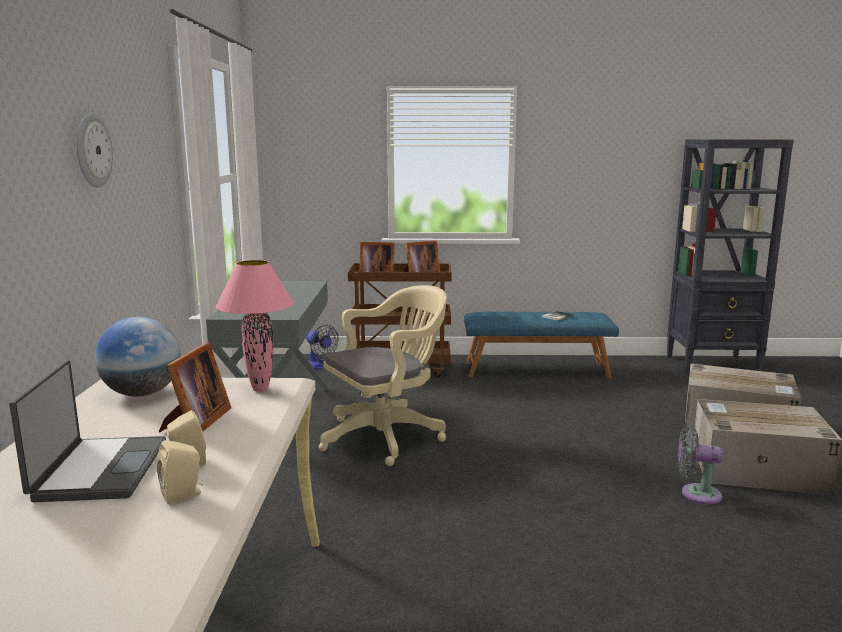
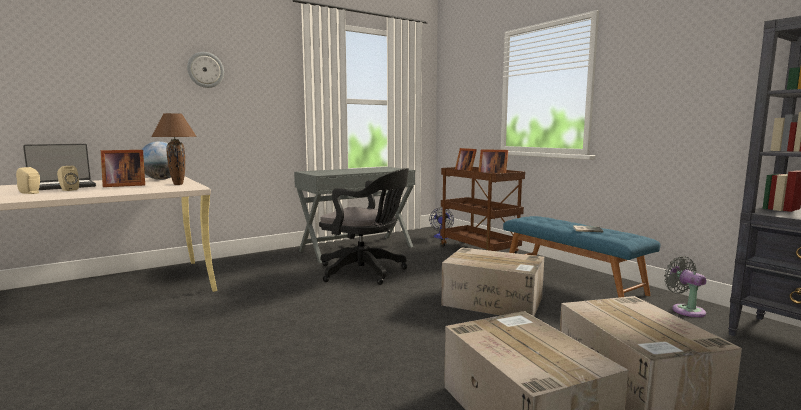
camera: 55 degrees right, 5 degrees down
pink table lamp [216,260,294,392] -> brown table lamp [151,113,197,185]
beige office chair [319,285,447,466] -> black office chair [319,168,409,285]
grey fan [678,427,723,505] -> grey fan moved to [664,256,707,317]
none -> cardboard box [441,247,544,316]

